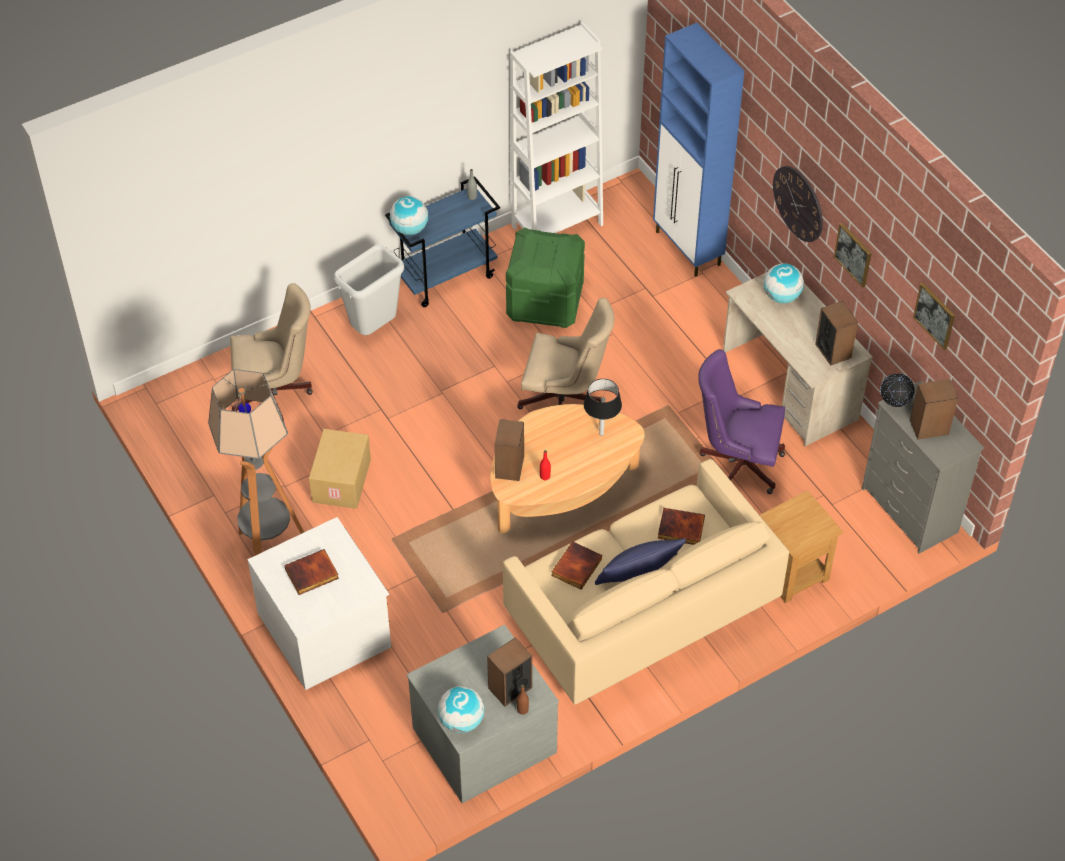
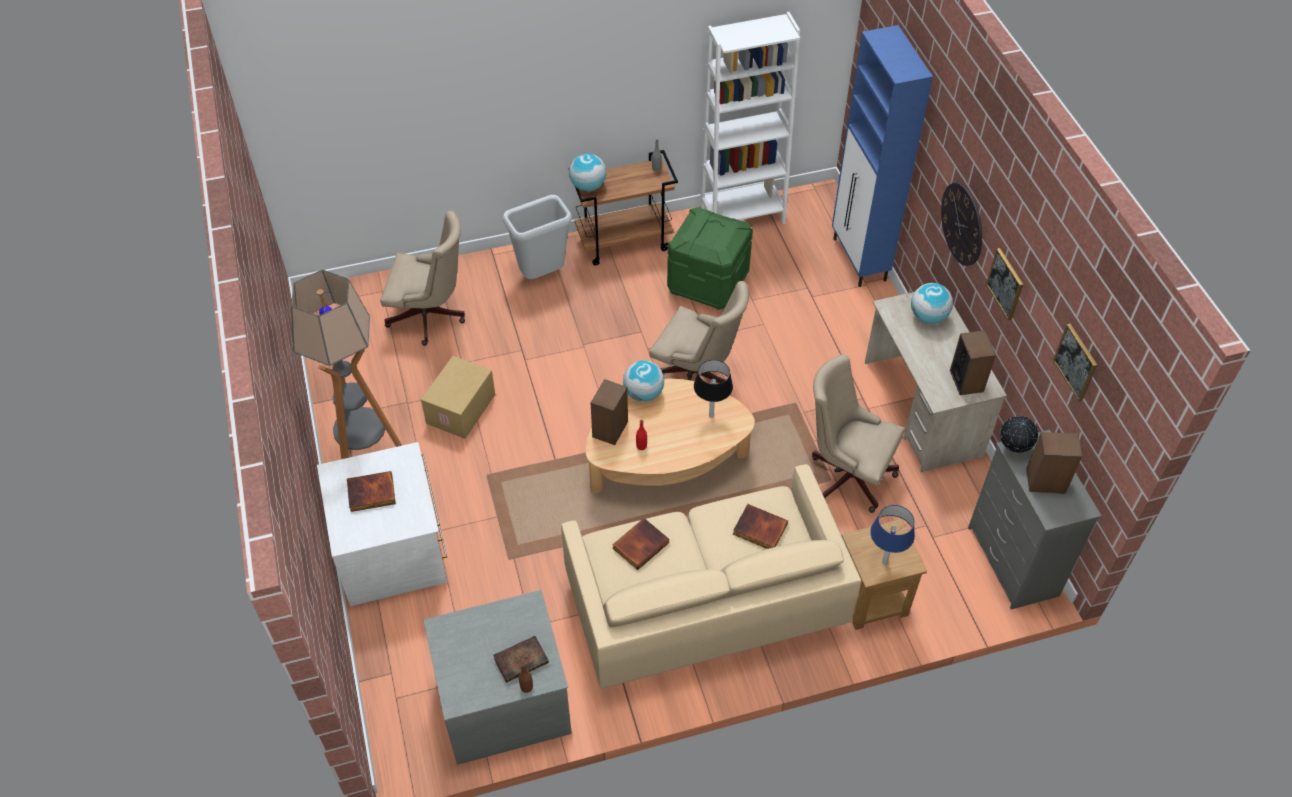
camera: 15 degrees right, 0 degrees up
blue cart [385,176,500,307] -> brown cart [575,150,678,265]
globe [438,686,484,733] -> globe moved to [623,360,664,402]
speaker [487,637,532,706] -> book [493,636,549,683]
blue pillow [595,538,686,585] -> none
purple office chair [698,349,785,494] -> beige office chair [812,354,905,513]
none -> blue table lamp [870,505,915,564]

